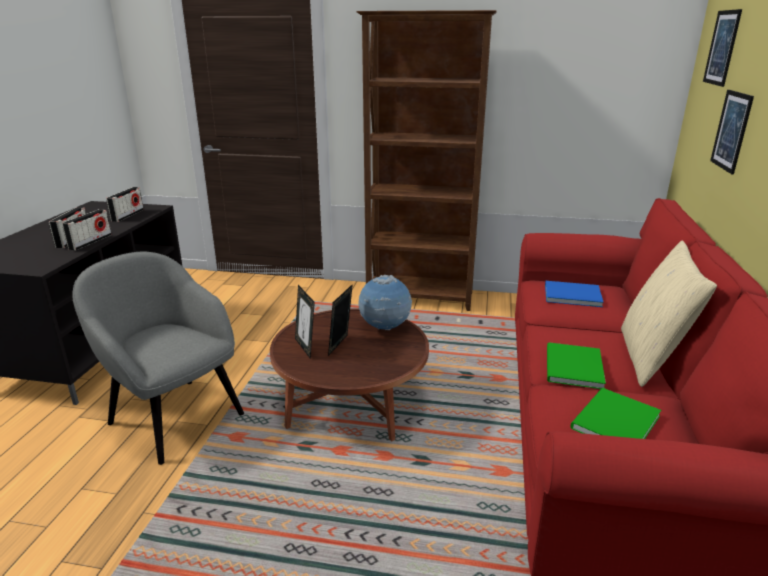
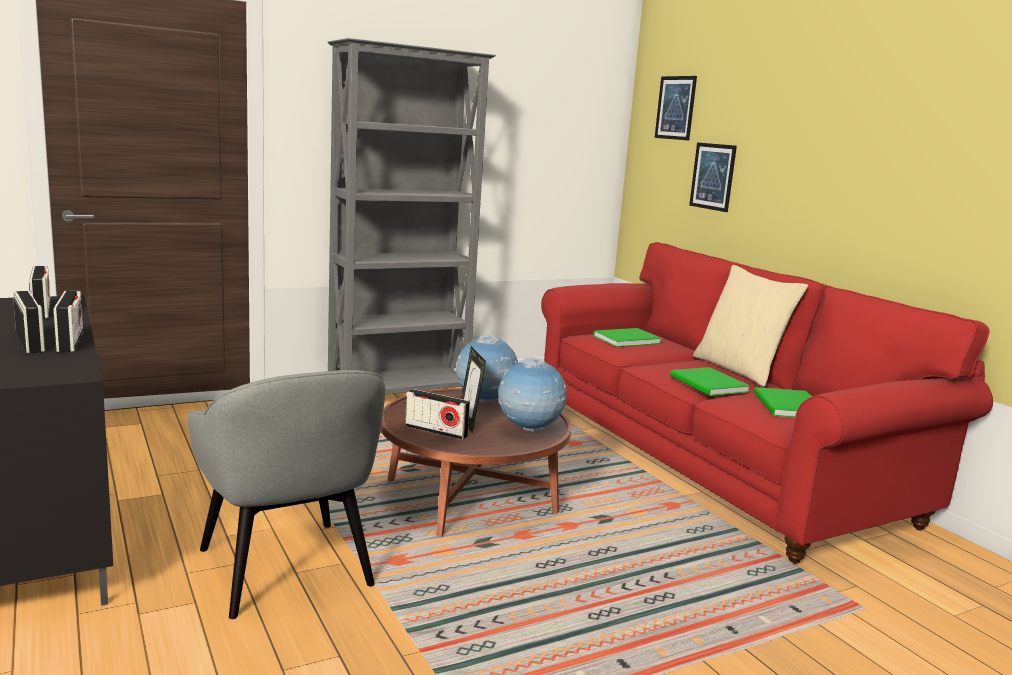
camera: 40 degrees left, 10 degrees down
grey armchair [72,251,244,465] -> grey armchair turned 120 degrees counterclockwise [187,370,385,619]
picture frame [295,285,315,359] -> radio [405,389,470,440]
brown bookcase [356,10,497,311] -> grey bookcase [328,38,496,394]
blue book [545,281,604,307] -> green book [593,328,662,347]
none -> globe [498,358,567,432]

